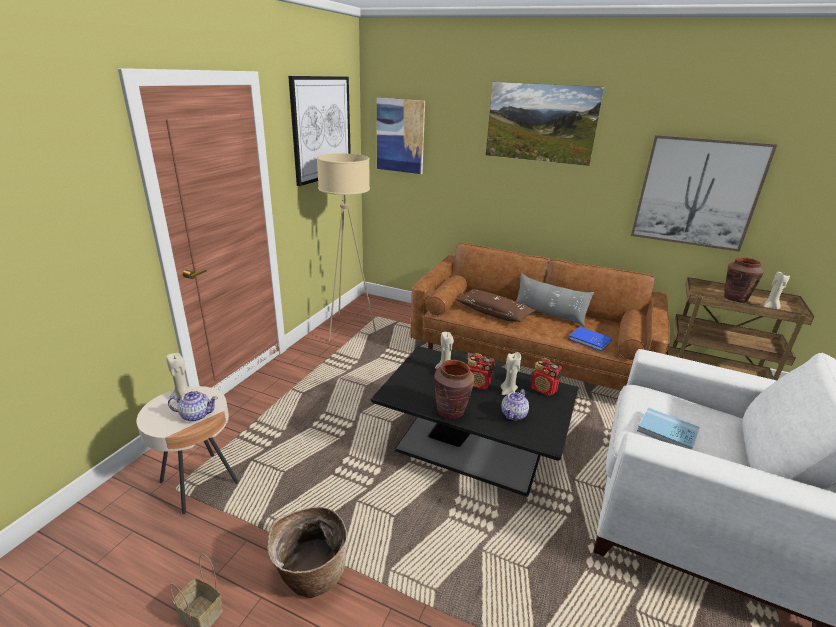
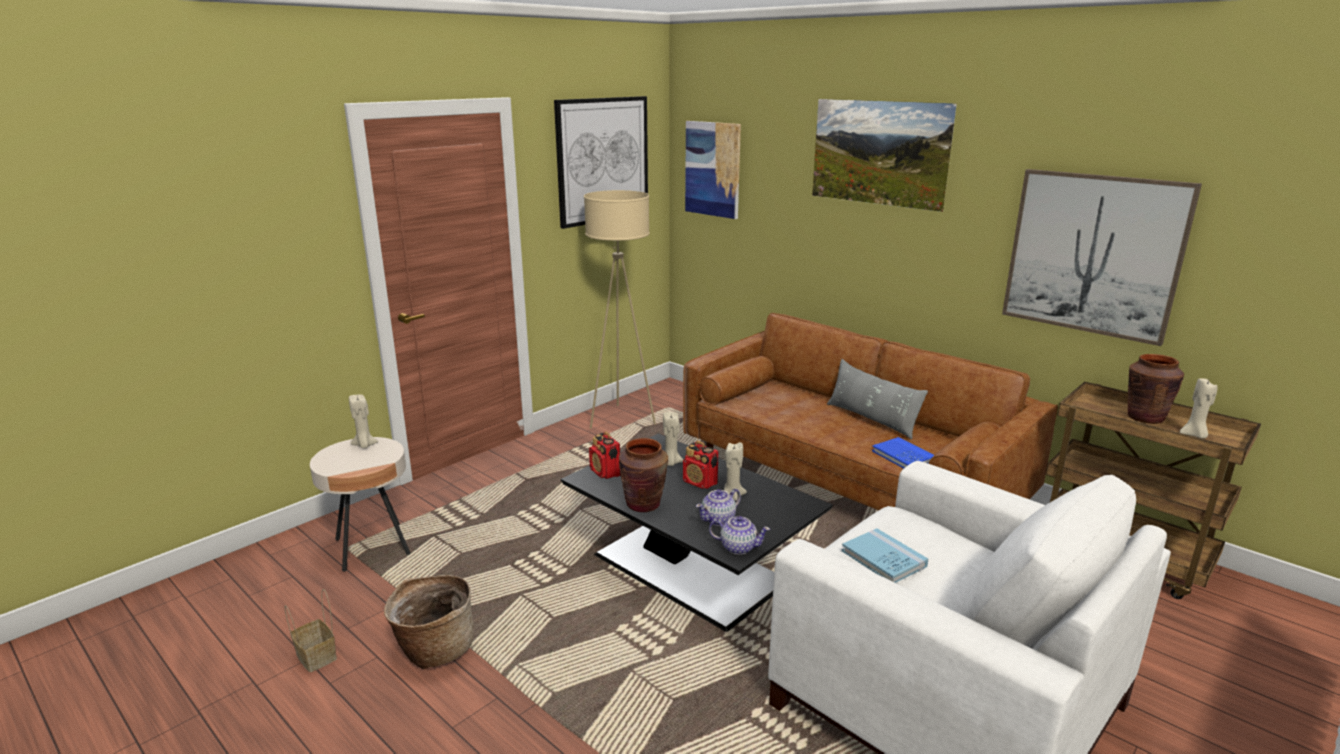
camera: 20 degrees right, 5 degrees down
teapot [168,391,218,422] -> teapot moved to [709,516,770,555]
brown pillow [455,289,536,322] -> none
radio [531,358,562,396] -> radio moved to [589,431,621,479]

